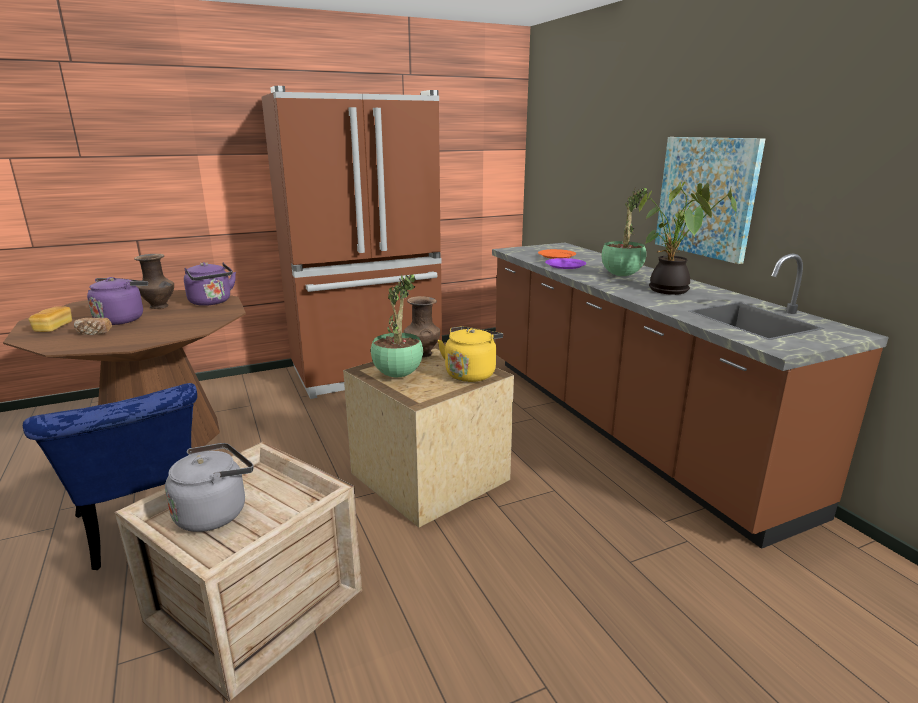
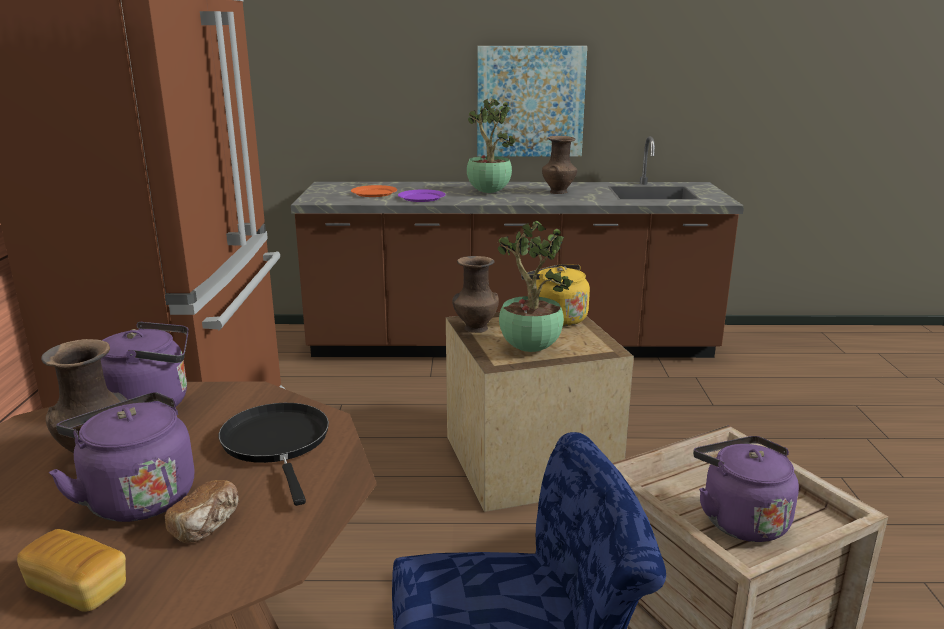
camera: 65 degrees left, 0 degrees up
grey kettle [165,443,253,532] -> purple kettle [693,436,799,542]
potted plant [639,182,737,295] -> brown vase [542,136,577,194]
none -> black frying pan [219,403,329,506]

